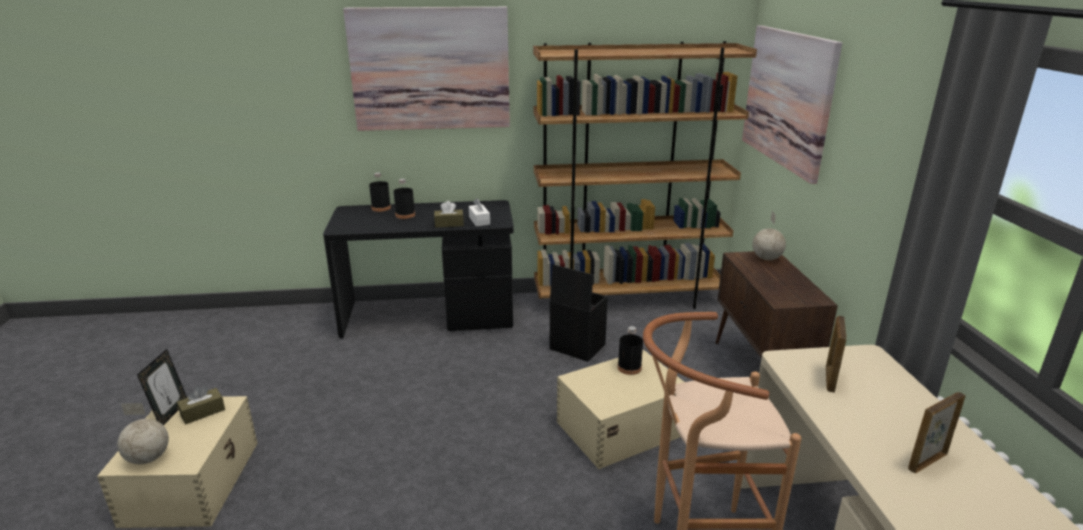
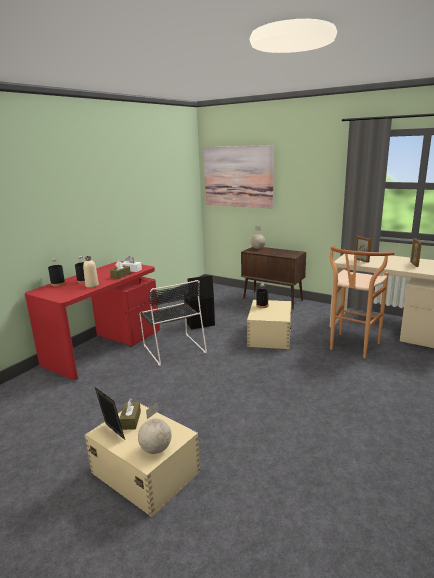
camera: 50 degrees left, 5 degrees down
black desk [323,200,514,338] -> red desk [25,261,160,380]
picture [343,7,510,131] -> none
brown bookcase [533,41,757,309] -> none
none -> beige bottle [83,256,99,288]
none -> black chair [139,280,207,366]

